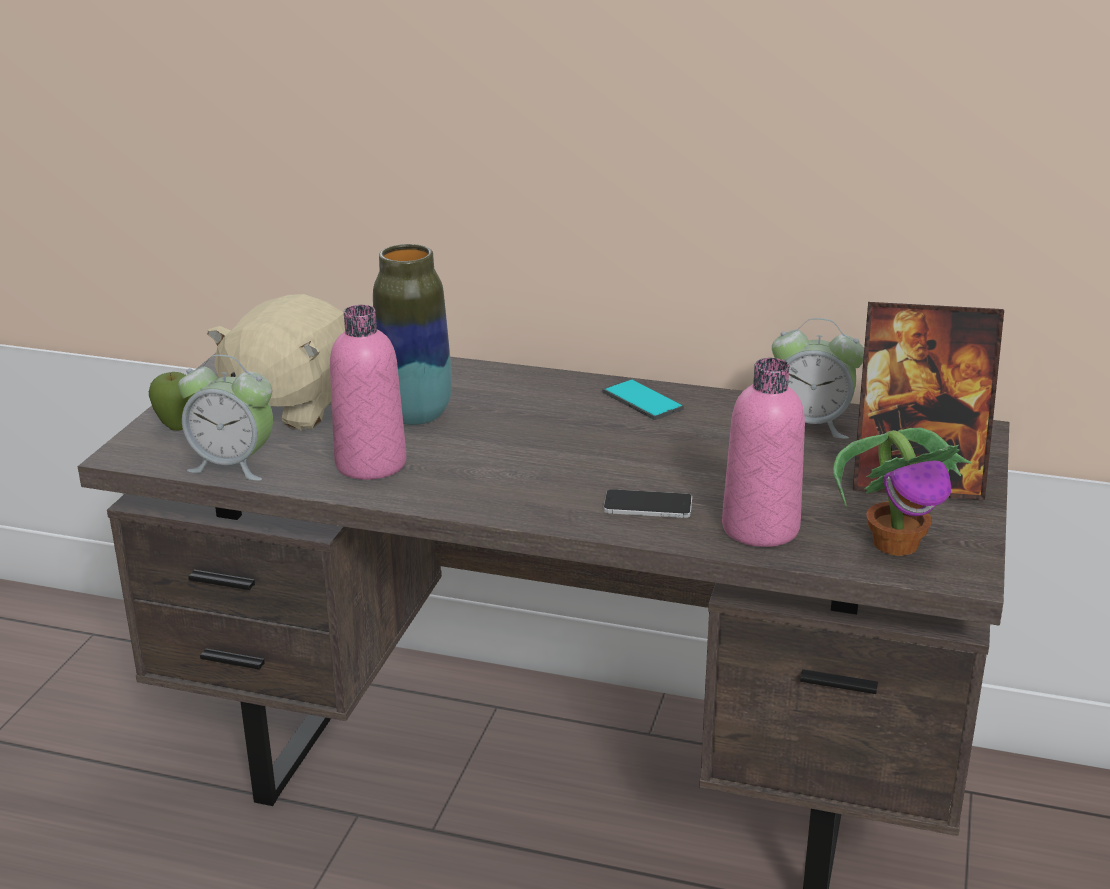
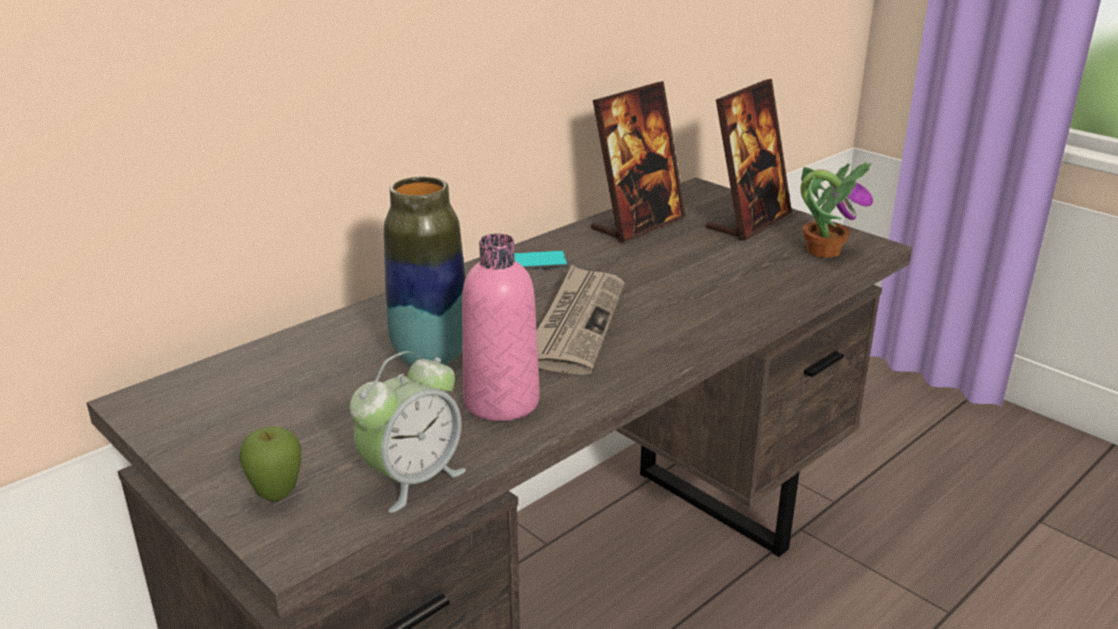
camera: 60 degrees left, 0 degrees up
beige plush toy [207,294,345,431] -> none
phone [603,489,692,518] -> none
pink bottle [722,358,805,547] -> none
alarm clock [772,318,864,439] -> picture frame [591,81,686,243]
none -> newspaper [537,265,625,375]

